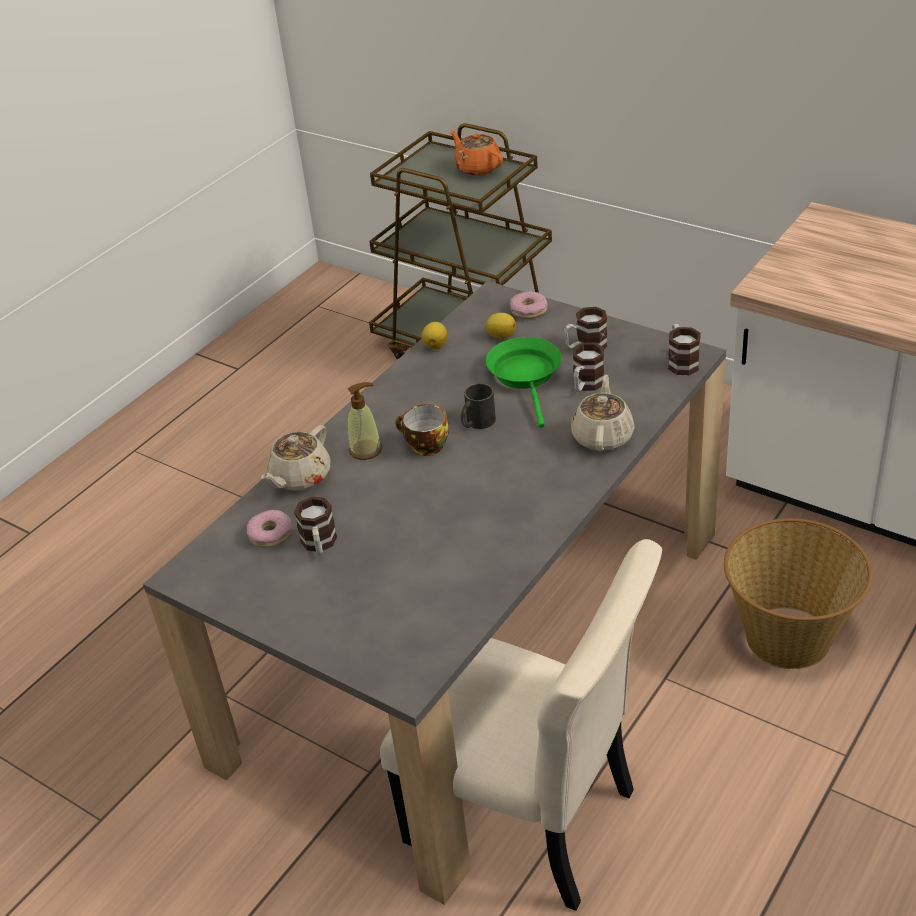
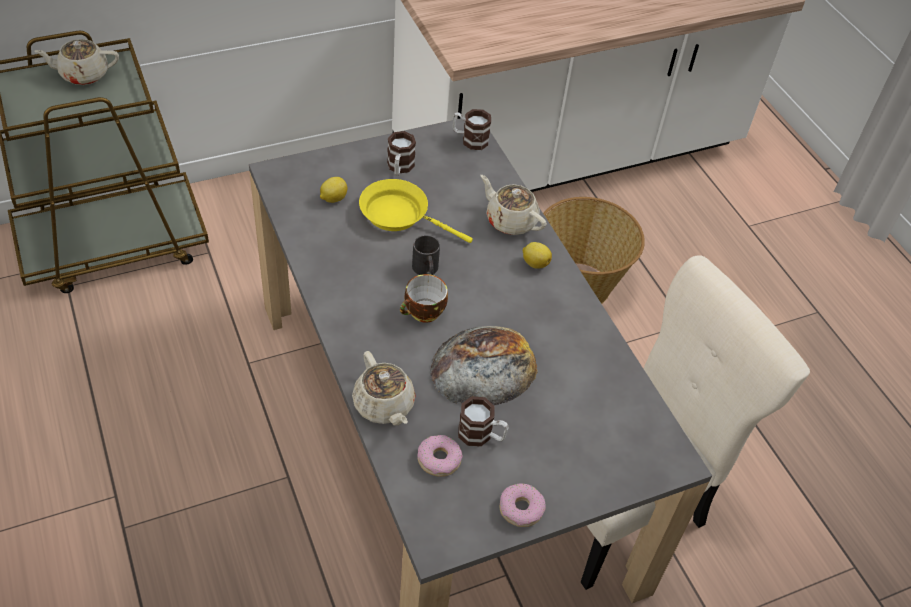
camera: 65 degrees left, 10 degrees up
soap dispenser [347,382,382,460] -> none
lemon [422,322,447,349] -> lemon moved to [523,242,552,269]
orange teapot [450,130,503,176] -> beige teapot [34,39,119,85]
green frying pan [486,337,561,428] -> yellow frying pan [359,179,473,243]
donut [510,291,547,319] -> donut moved to [500,483,546,527]
mug [573,343,604,392] -> none
none -> bread [430,326,538,405]

